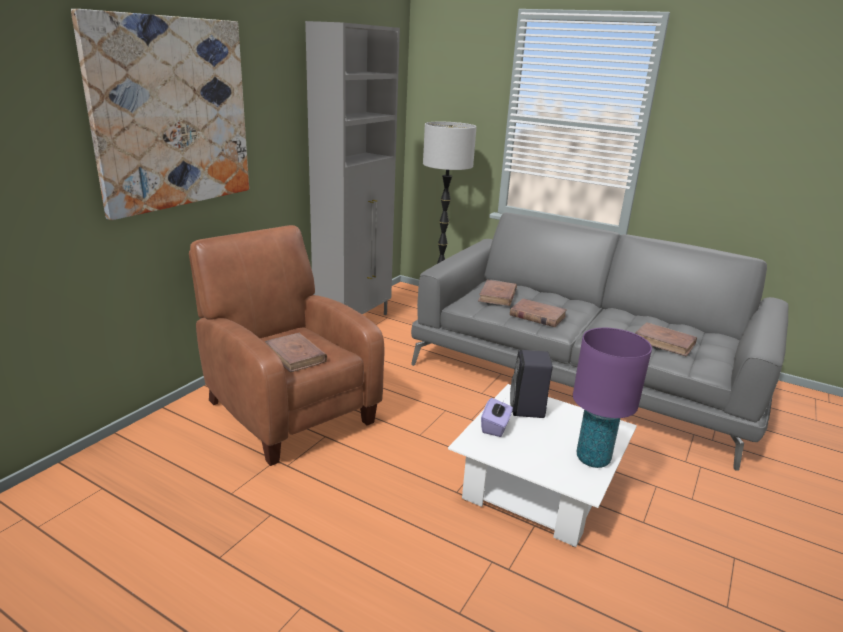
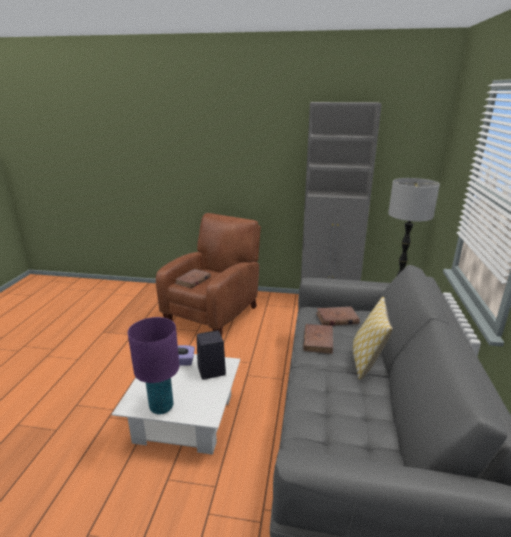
camera: 70 degrees right, 0 degrees up
picture [71,9,249,220] -> none
brown book [635,322,697,356] -> none
none -> pillow [353,297,393,380]

